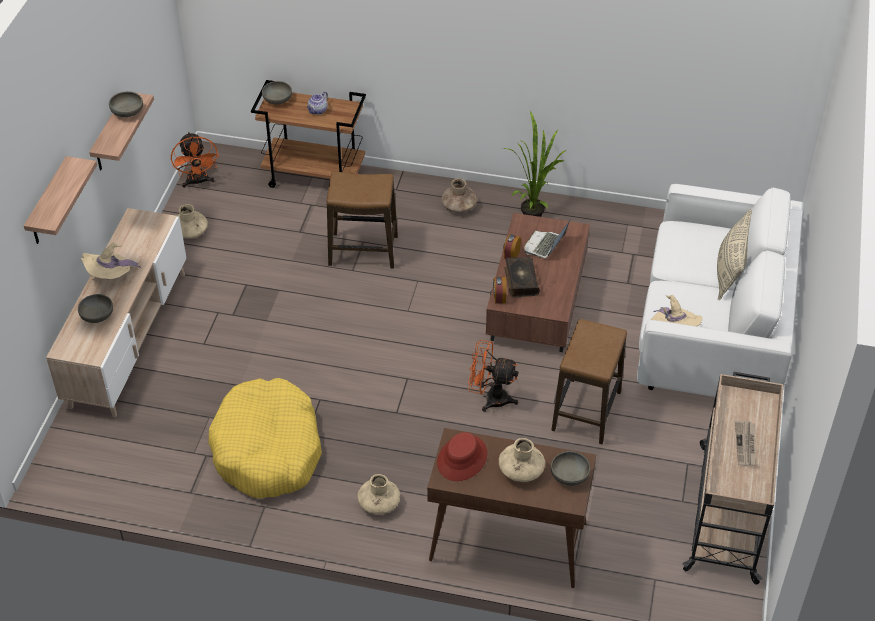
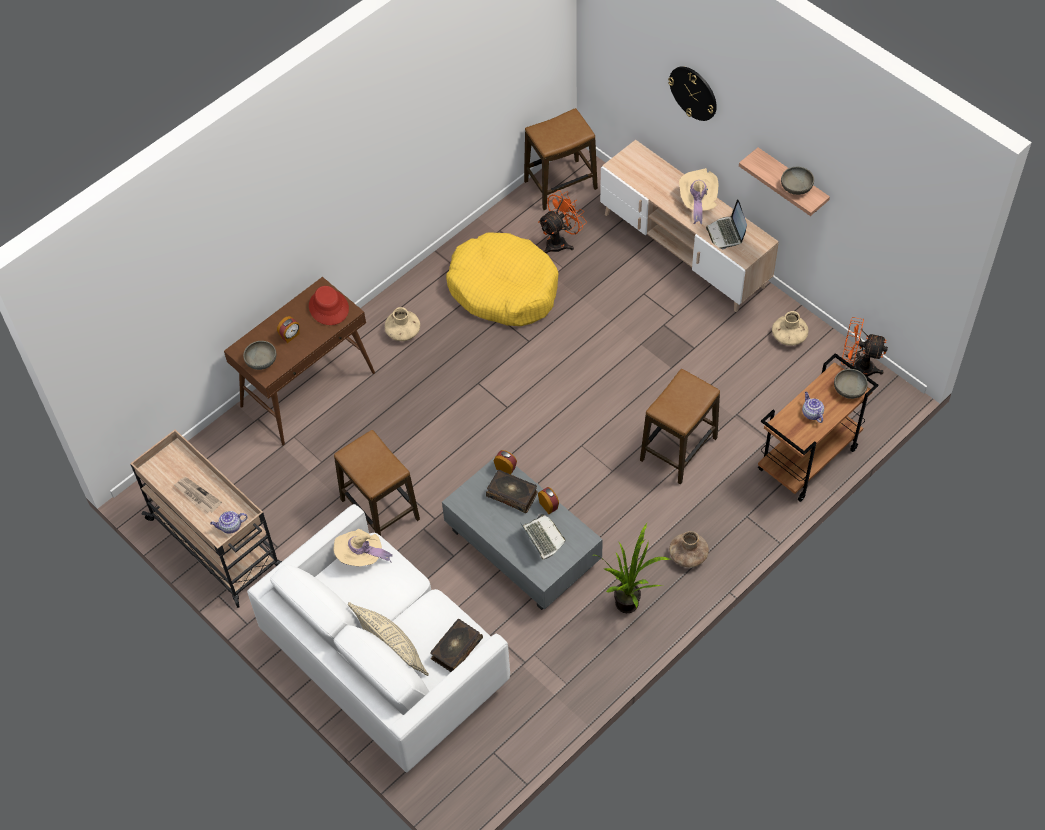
camera: 125 degrees right, 10 degrees up
shelf [24,156,97,244] -> wall clock [668,66,717,121]
grey bowl [78,294,113,323] -> none
orange fan [468,340,519,412] -> orange fan moved to [538,190,587,253]
brown coffee table [486,213,590,352] -> grey coffee table [442,456,603,610]
beige vase [499,438,545,482] -> alarm clock [277,316,300,343]
none -> teapot [210,511,247,534]
none -> book [430,619,483,672]
none -> stool [524,108,598,210]
none -> laptop [706,199,747,250]

